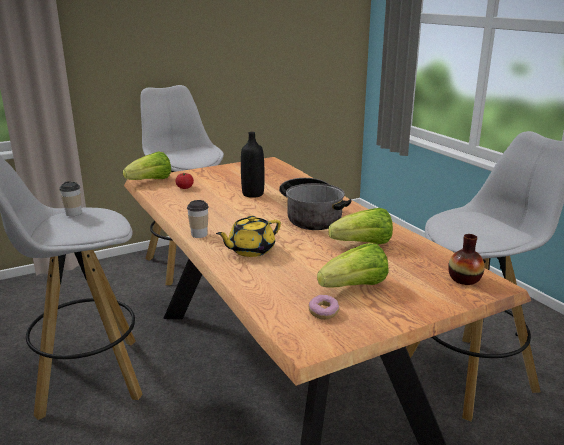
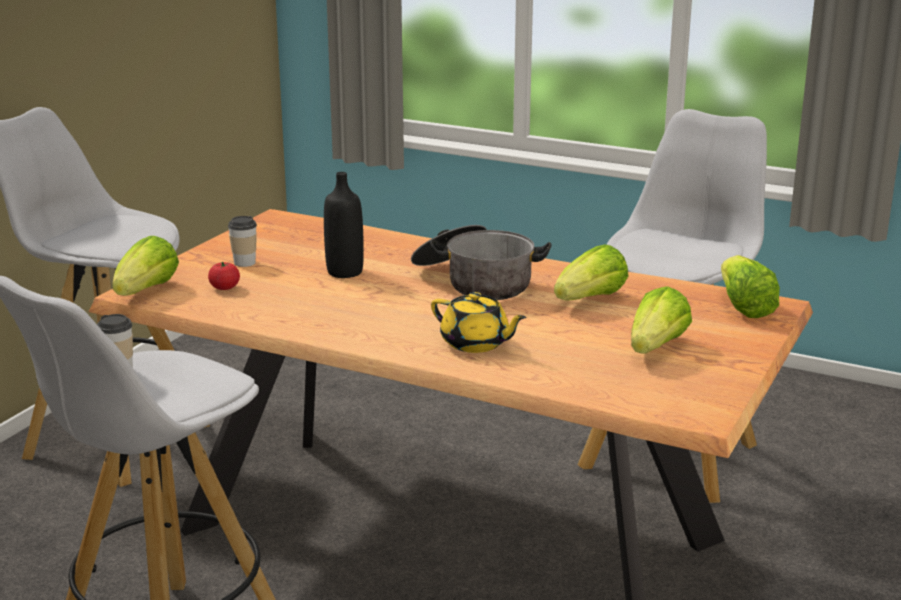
camera: 35 degrees left, 0 degrees up
cup [187,200,209,238] -> cup moved to [228,216,257,267]
yellow teapot [216,216,281,257] -> yellow teapot turned 75 degrees counterclockwise [431,292,527,353]
donut [308,295,339,320] -> none
vase [448,234,485,285] -> lettuce [721,255,780,318]

